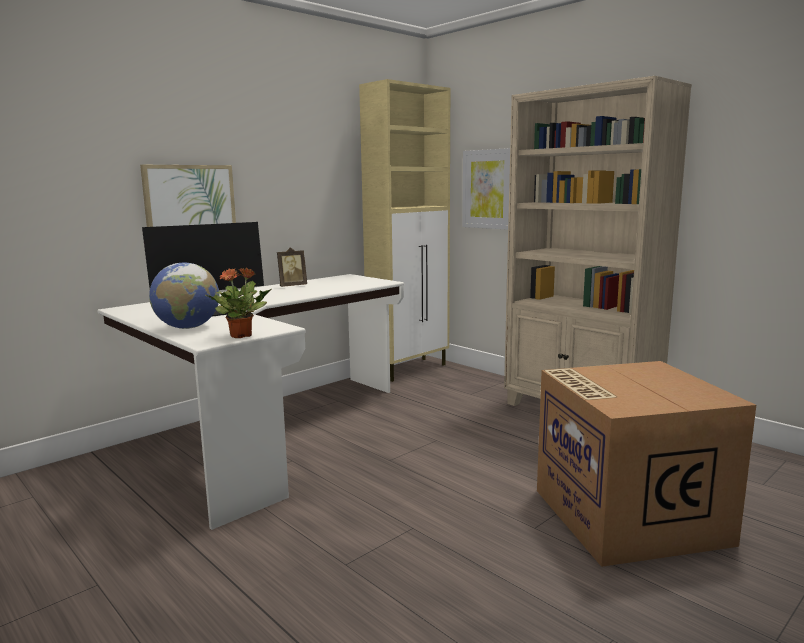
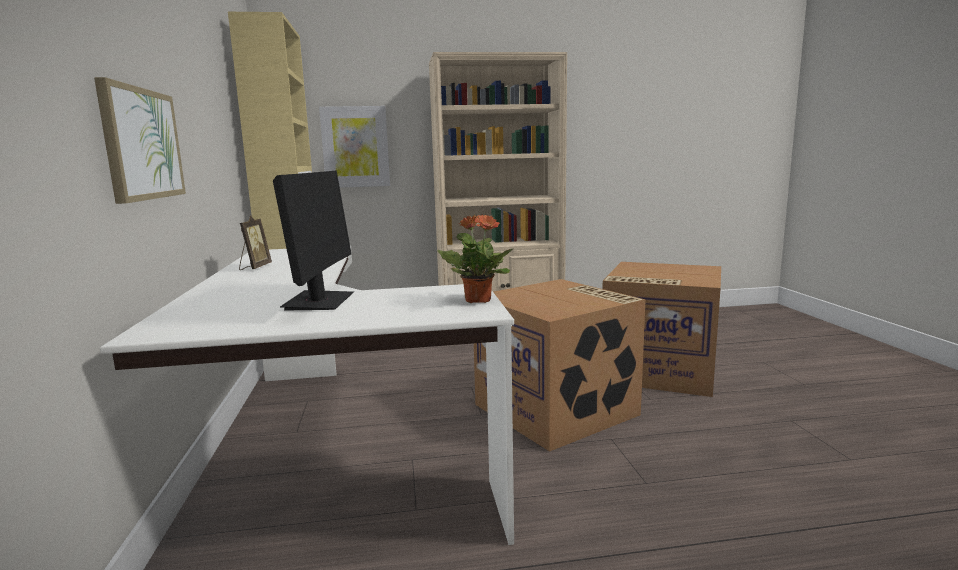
camera: 55 degrees left, 0 degrees up
globe [149,263,220,329] -> none
none -> cardboard box [474,279,646,451]

